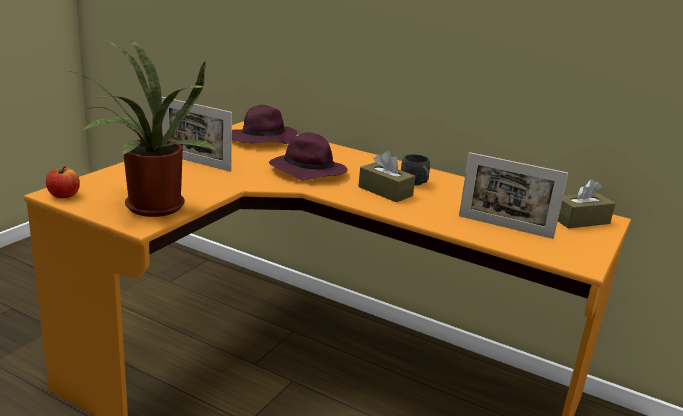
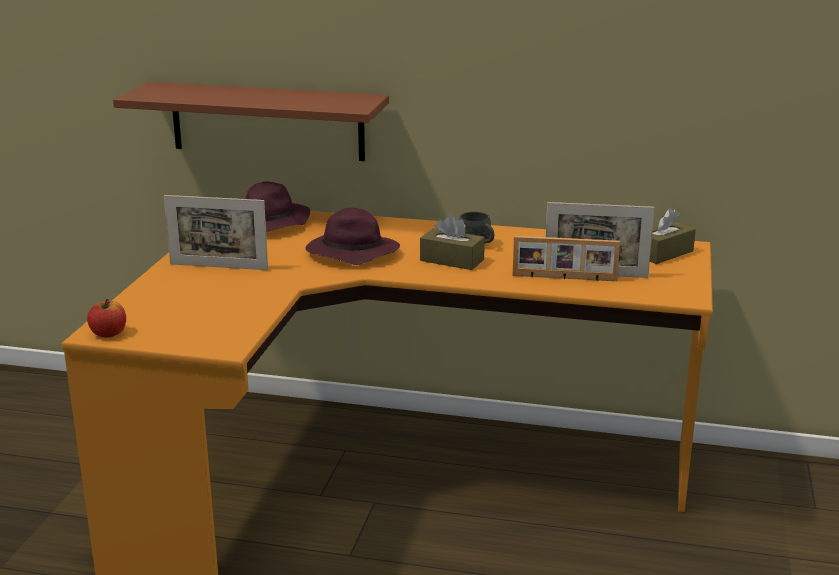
camera: 15 degrees left, 0 degrees up
potted plant [70,36,217,217] -> none
none -> brown shelf [113,82,389,161]
none -> picture frame [513,236,620,281]

